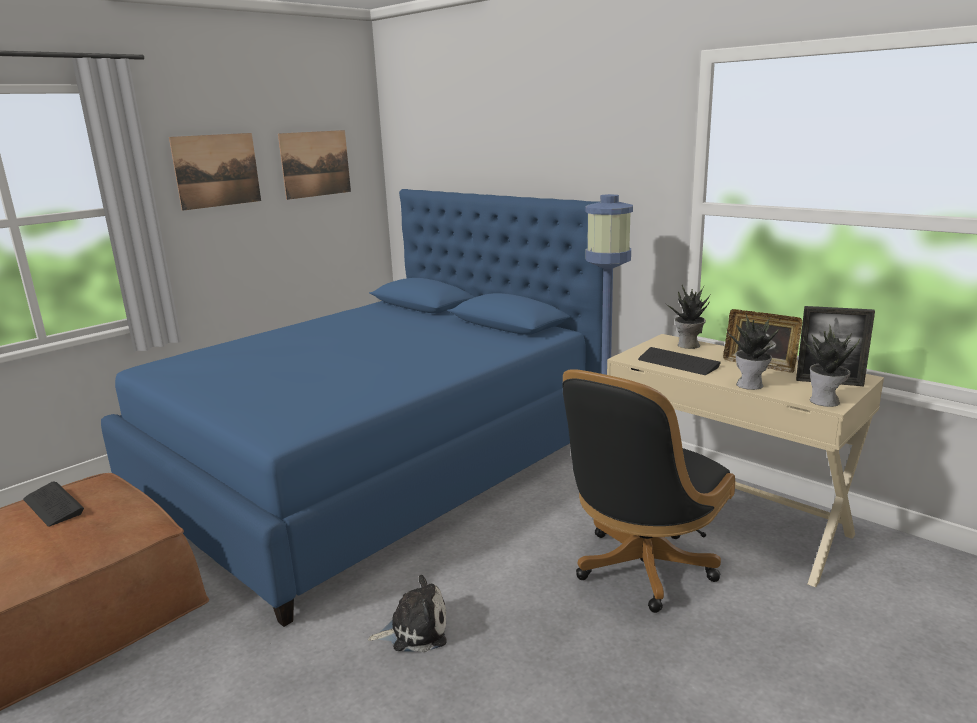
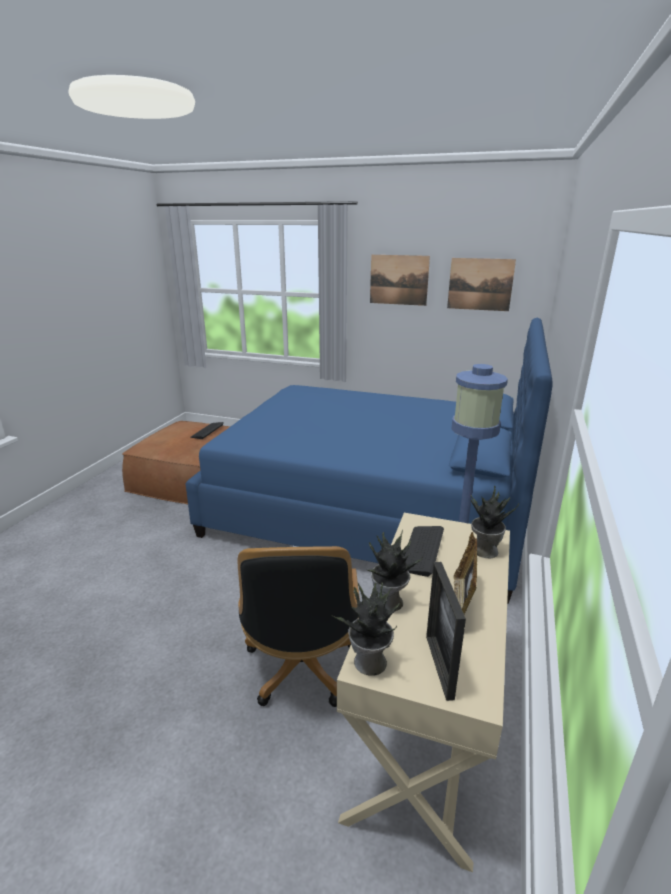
camera: 65 degrees right, 5 degrees up
plush toy [368,575,447,652] -> none
black office chair [562,369,735,613] -> black office chair turned 105 degrees counterclockwise [237,546,360,707]

